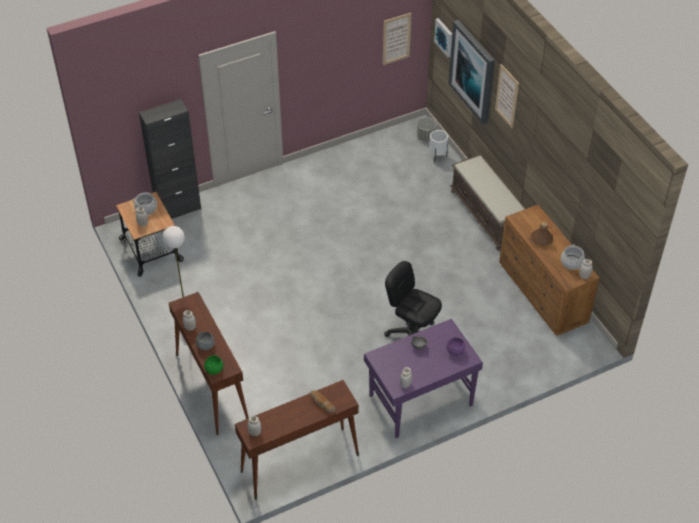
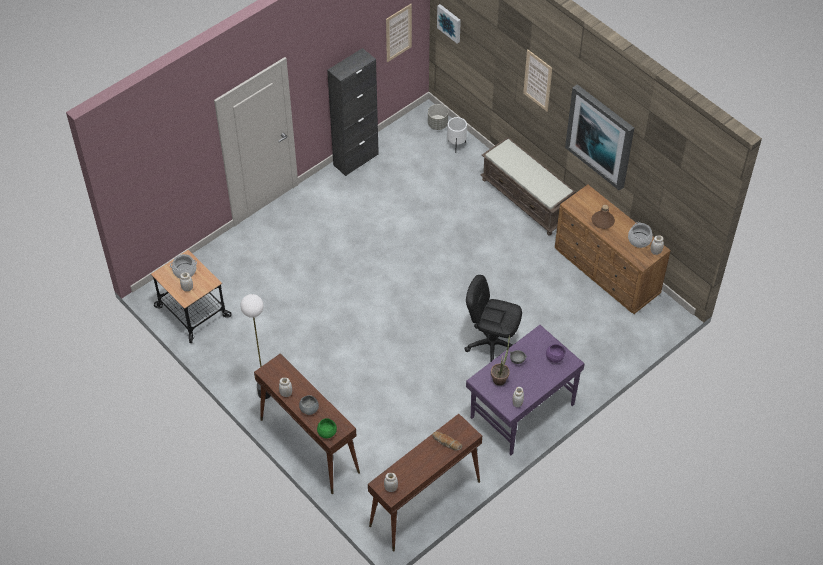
camera: 15 degrees left, 5 degrees up
black cabinet [139,99,201,219] -> black cabinet moved to [327,48,379,176]
picture [448,20,495,124] -> picture moved to [565,84,634,191]
none -> potted plant [491,335,510,386]

